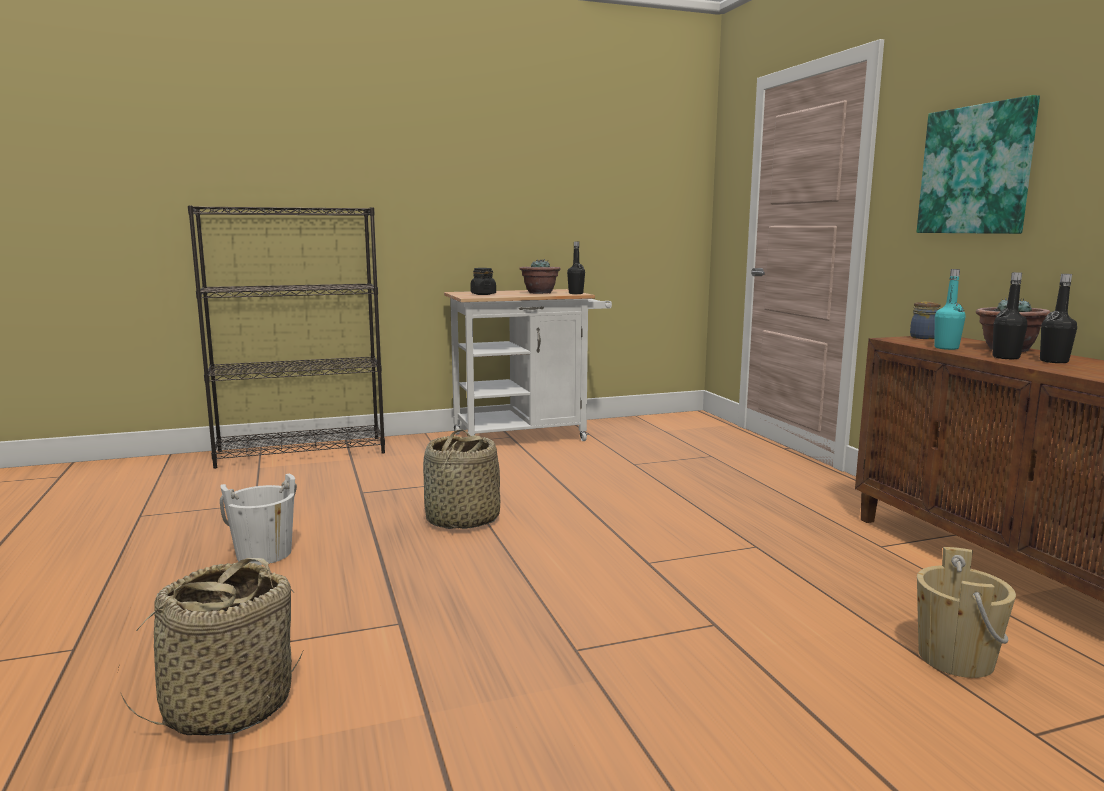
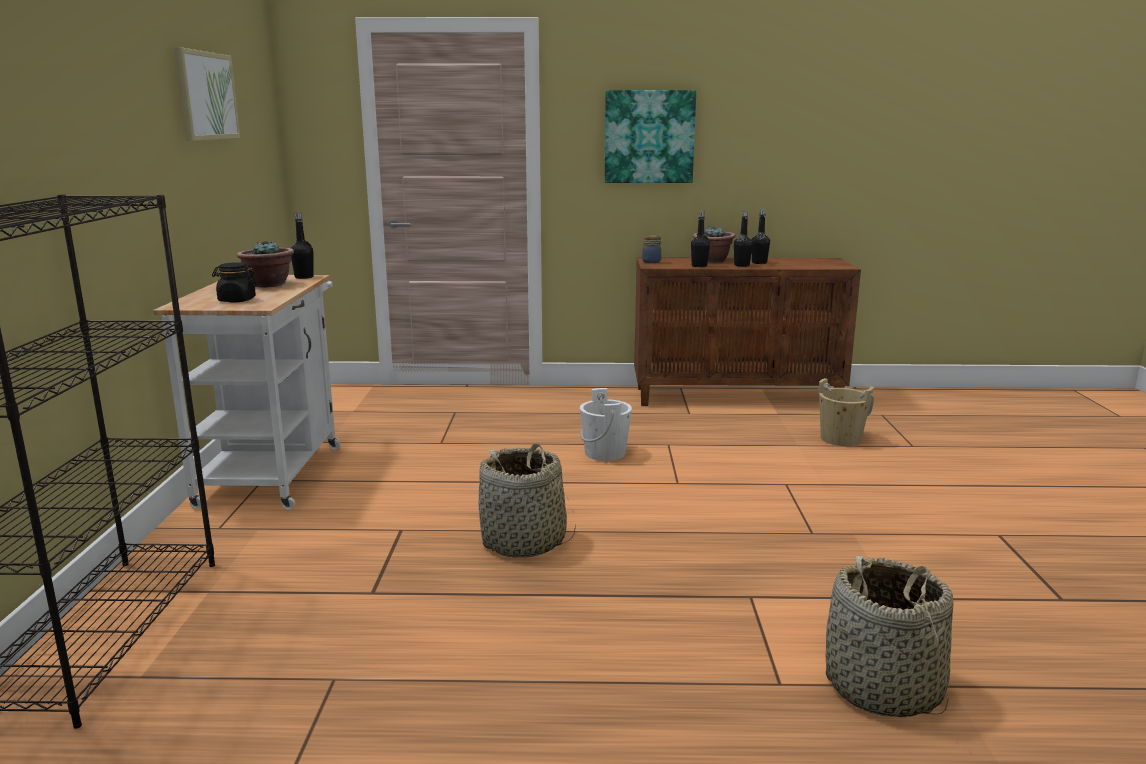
camera: 70 degrees left, 5 degrees up
white bucket [220,473,297,565] -> white bucket moved to [580,388,632,461]
turquoise bottle [934,269,965,350] -> black bottle [691,211,710,267]
none -> picture [174,47,240,141]

